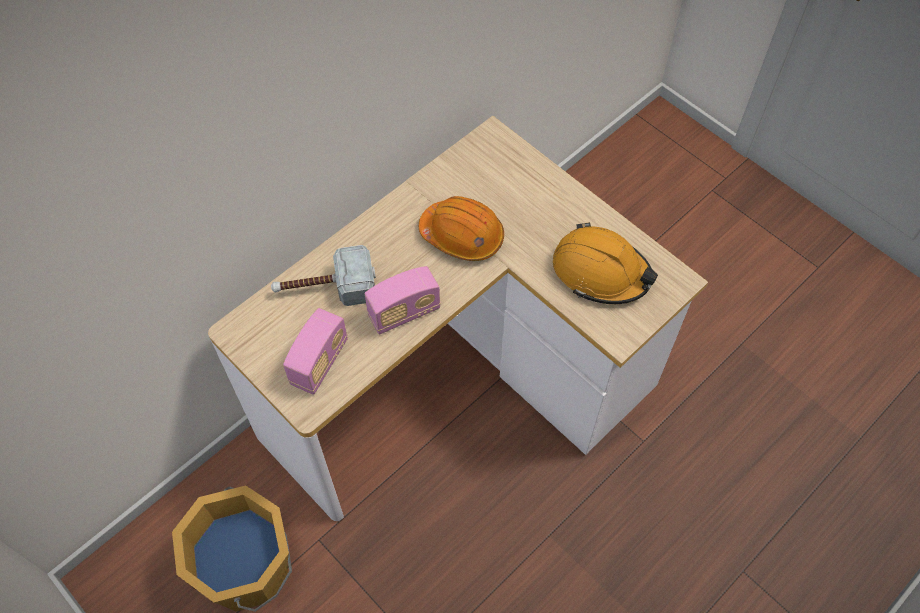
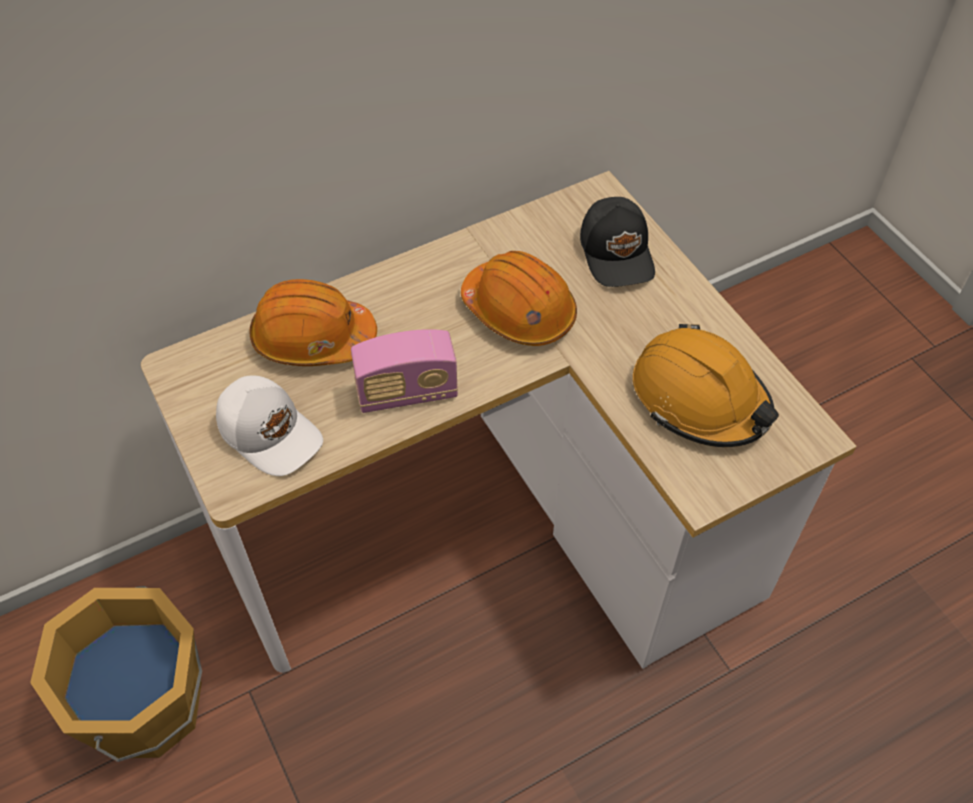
camera: 15 degrees right, 5 degrees down
hammer [271,245,376,306] -> orange hard hat [250,279,377,366]
radio [283,308,348,395] -> white cap [216,376,323,476]
none -> black cap [580,197,655,287]

